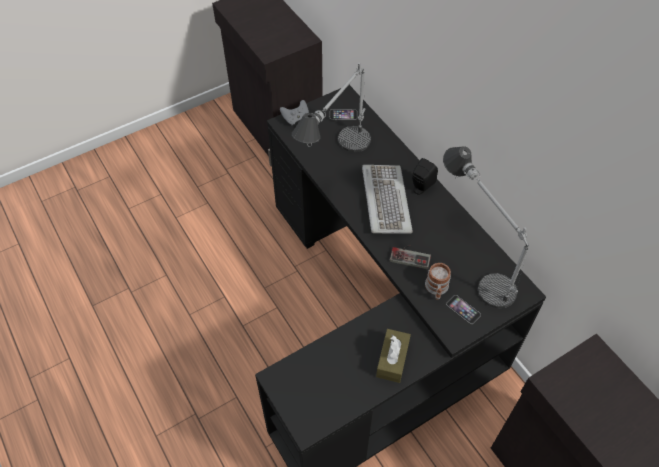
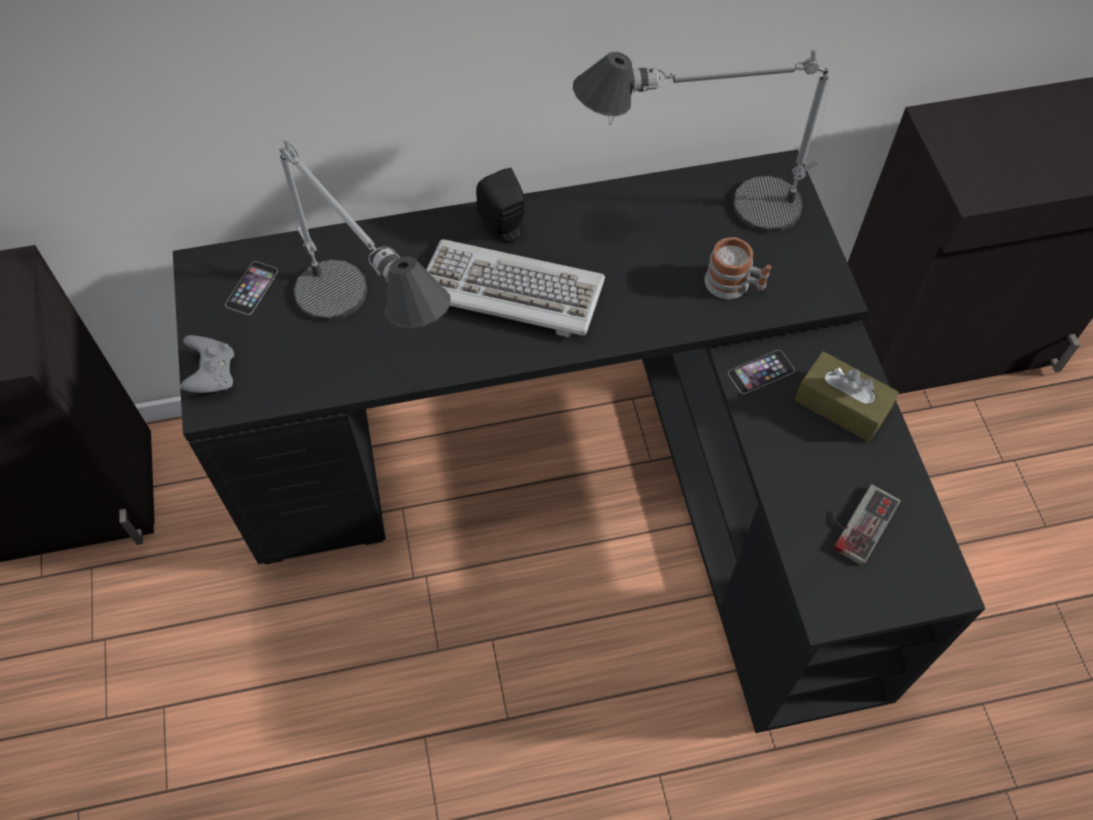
camera: 70 degrees left, 5 degrees up
game controller [390,244,431,269] -> game controller moved to [831,484,901,566]
phone [446,295,481,324] -> phone moved to [728,350,795,394]

